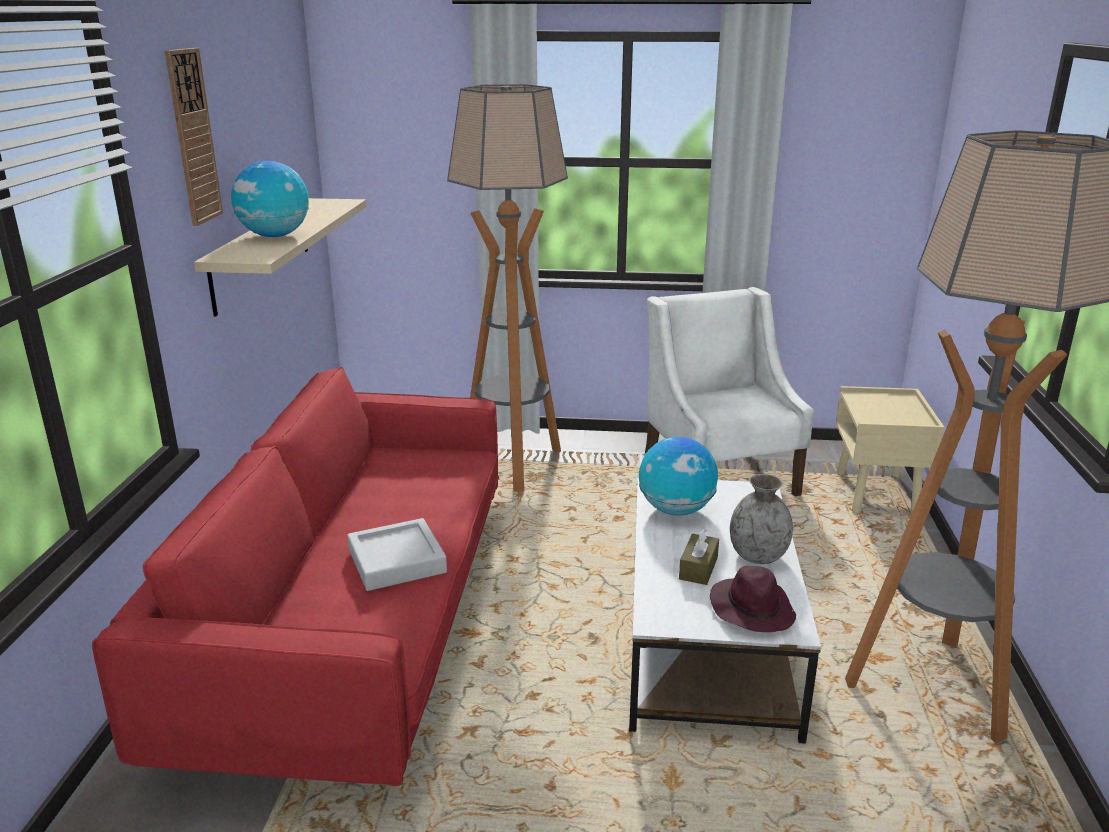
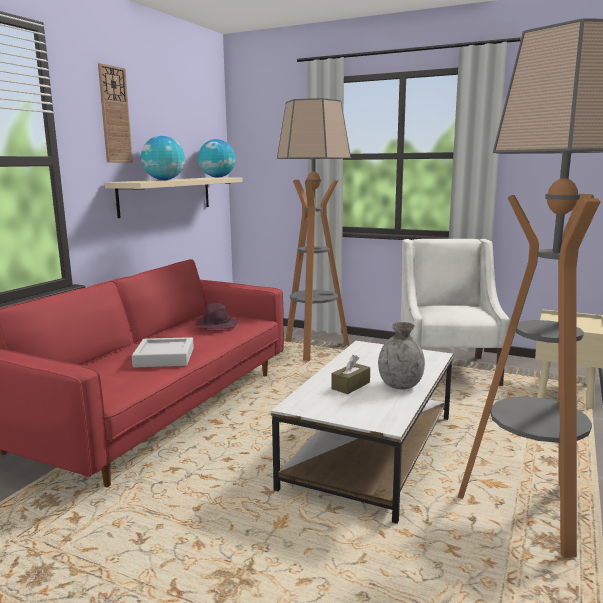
camera: 20 degrees right, 10 degrees down
globe [639,437,718,516] -> globe moved to [198,139,235,177]
purple hat [710,566,796,632] -> purple hat moved to [194,303,238,329]

